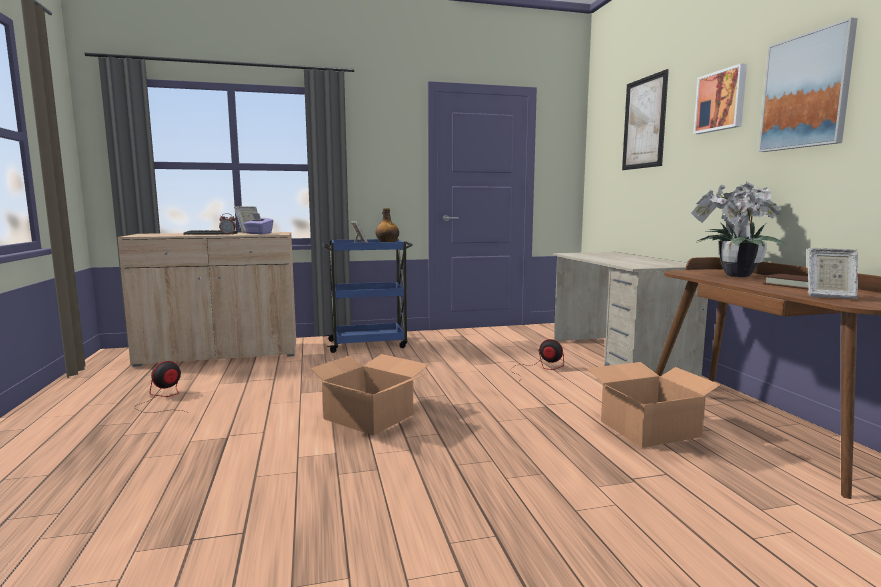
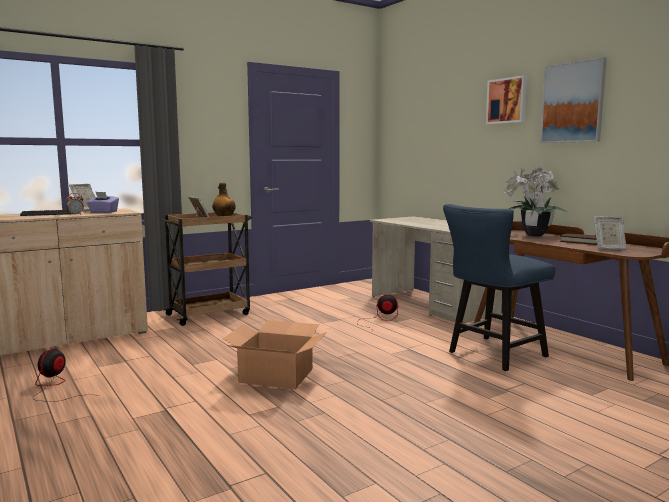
camera: 20 degrees left, 0 degrees up
blue cart [322,239,413,353] -> brown cart [159,212,253,326]
cardboard box [586,362,731,448] -> blue chair [443,204,555,371]
picture [622,69,669,170] -> none

